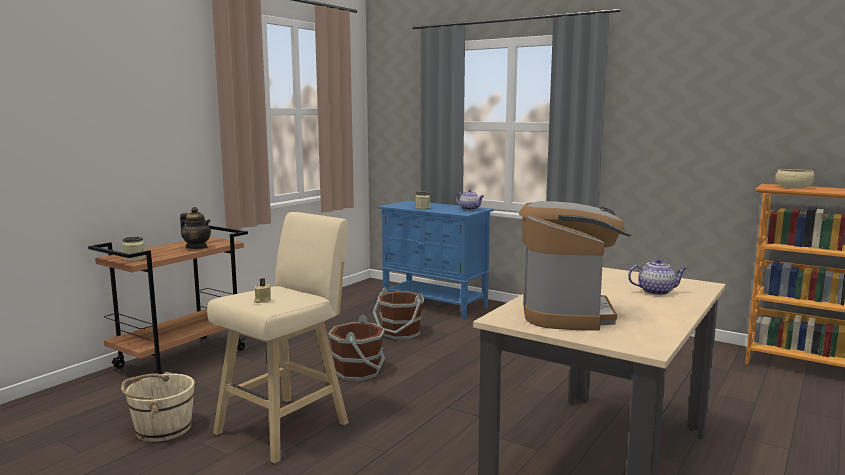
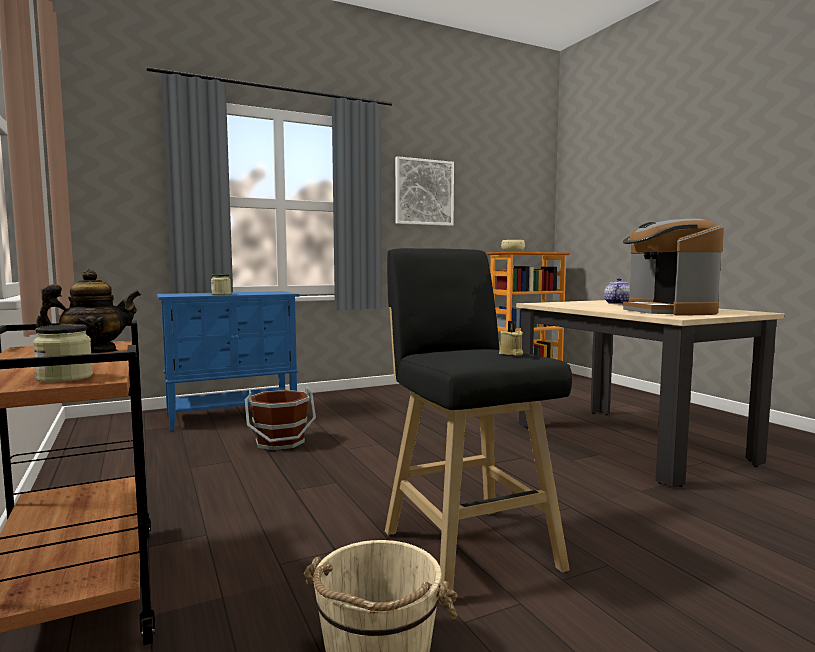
camera: 60 degrees left, 5 degrees down
beige stool [207,212,348,464] -> black stool [385,248,572,590]
brown bucket [328,315,385,381] -> none
teapot [456,189,484,210] -> none
coffee machine [519,201,632,331] -> coffee machine turned 135 degrees counterclockwise [622,219,724,315]
none -> picture [395,156,454,226]

